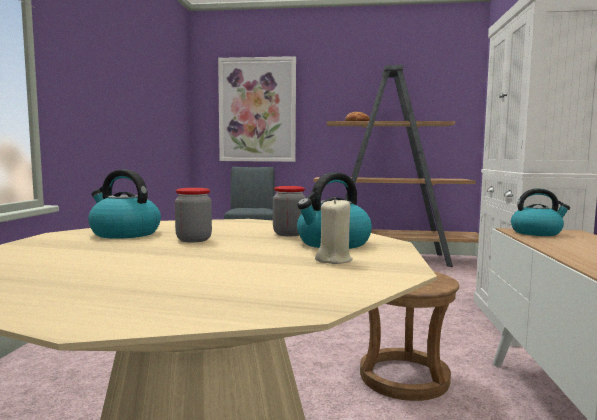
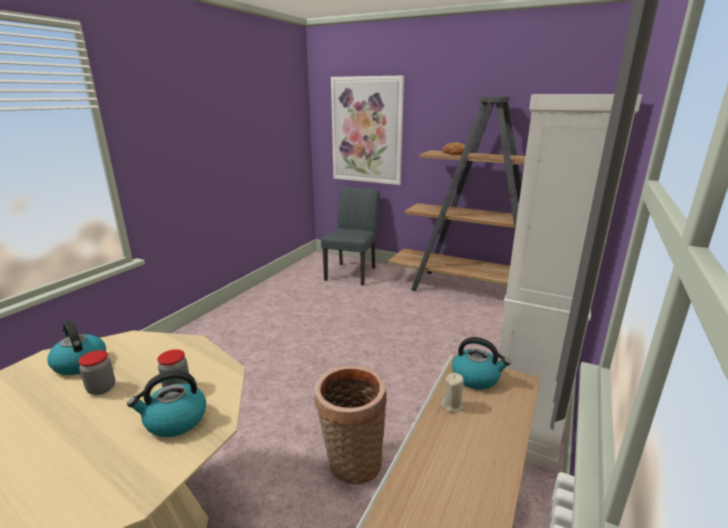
camera: 20 degrees right, 15 degrees up
beige candle [315,197,353,264] -> beige candle moved to [441,373,464,413]
brown stool [360,271,459,401] -> basket [314,366,387,485]

